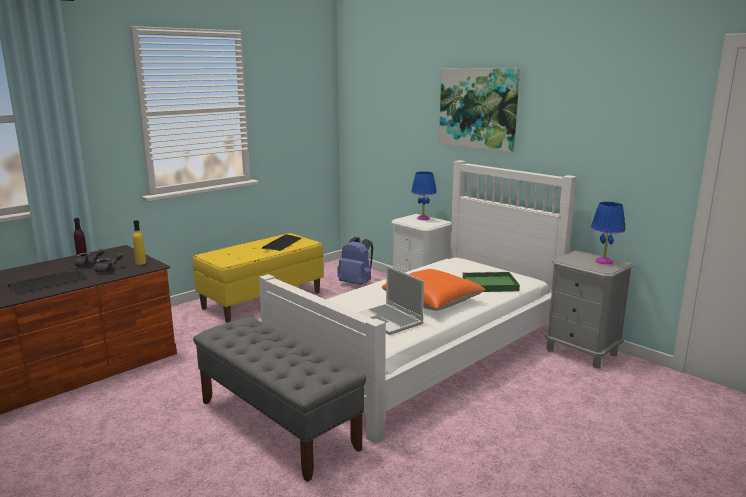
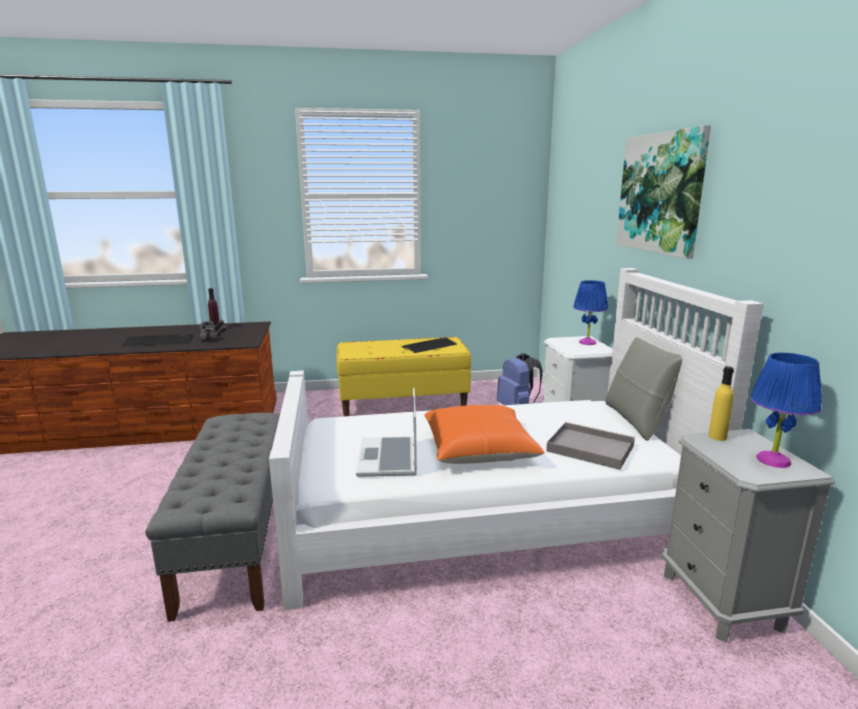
camera: 35 degrees right, 0 degrees up
yellow bottle [133,220,146,265] -> yellow bottle moved to [709,366,734,441]
green tray [463,271,520,292] -> grey tray [546,422,635,470]
none -> grey pillow [605,338,682,441]

